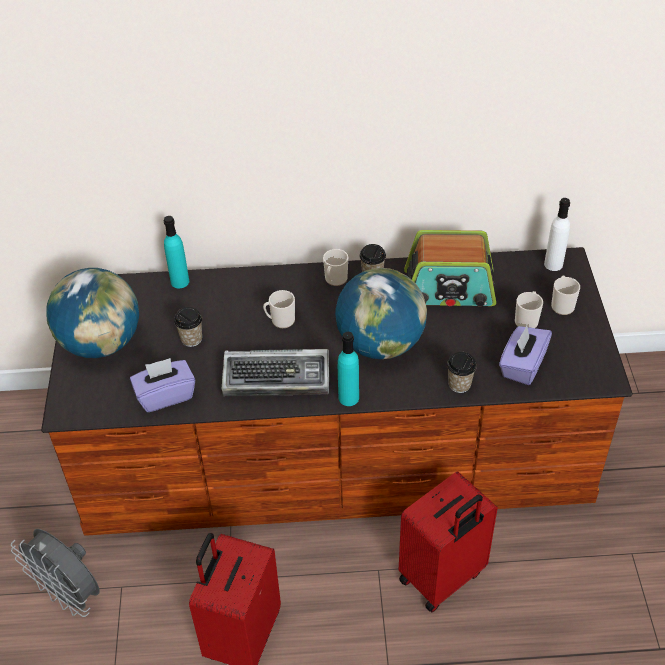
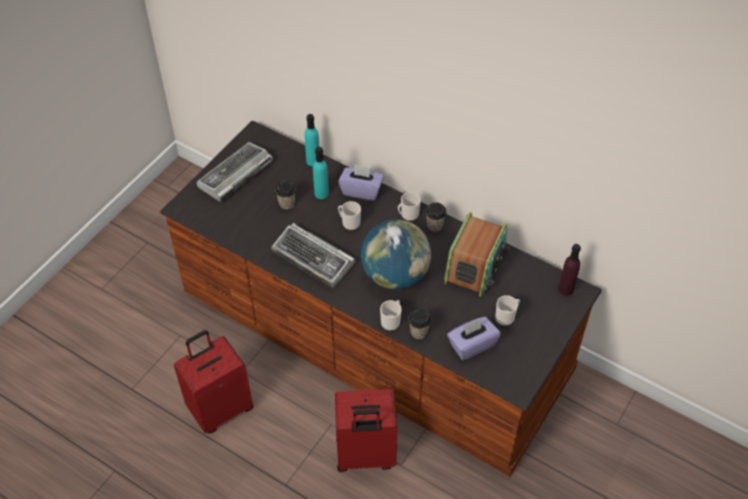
camera: 35 degrees right, 5 degrees up
grey fan [11,529,100,617] -> none
globe [46,268,139,358] -> keyboard [196,142,273,202]
purple tissue box [130,358,195,412] -> purple tissue box moved to [338,164,384,201]
turquoise bottle [338,332,359,406] -> turquoise bottle moved to [313,147,329,199]
radio [404,230,496,307] -> radio turned 105 degrees counterclockwise [444,212,510,297]
white bottle [544,198,570,271] -> purple bottle [558,244,581,296]
mug [551,276,580,315] -> mug moved to [380,300,402,331]

